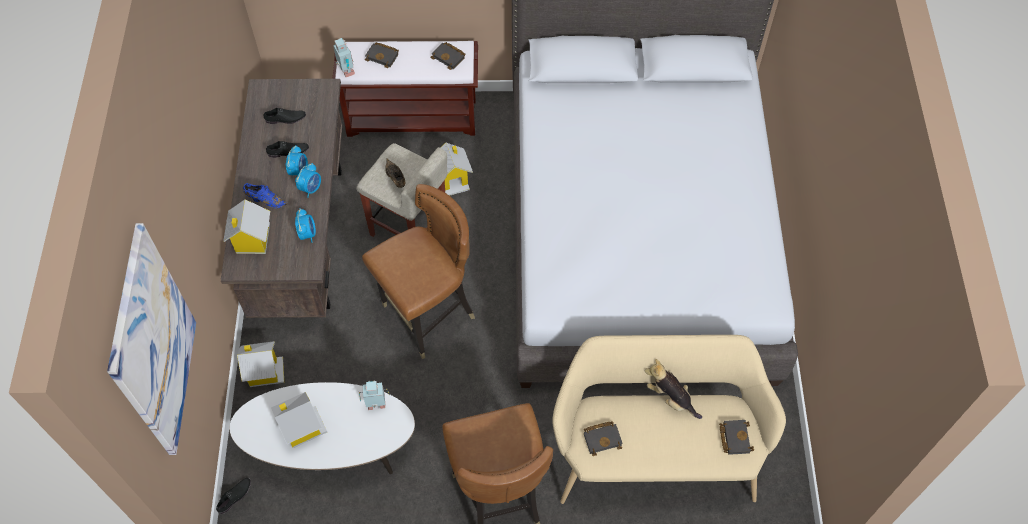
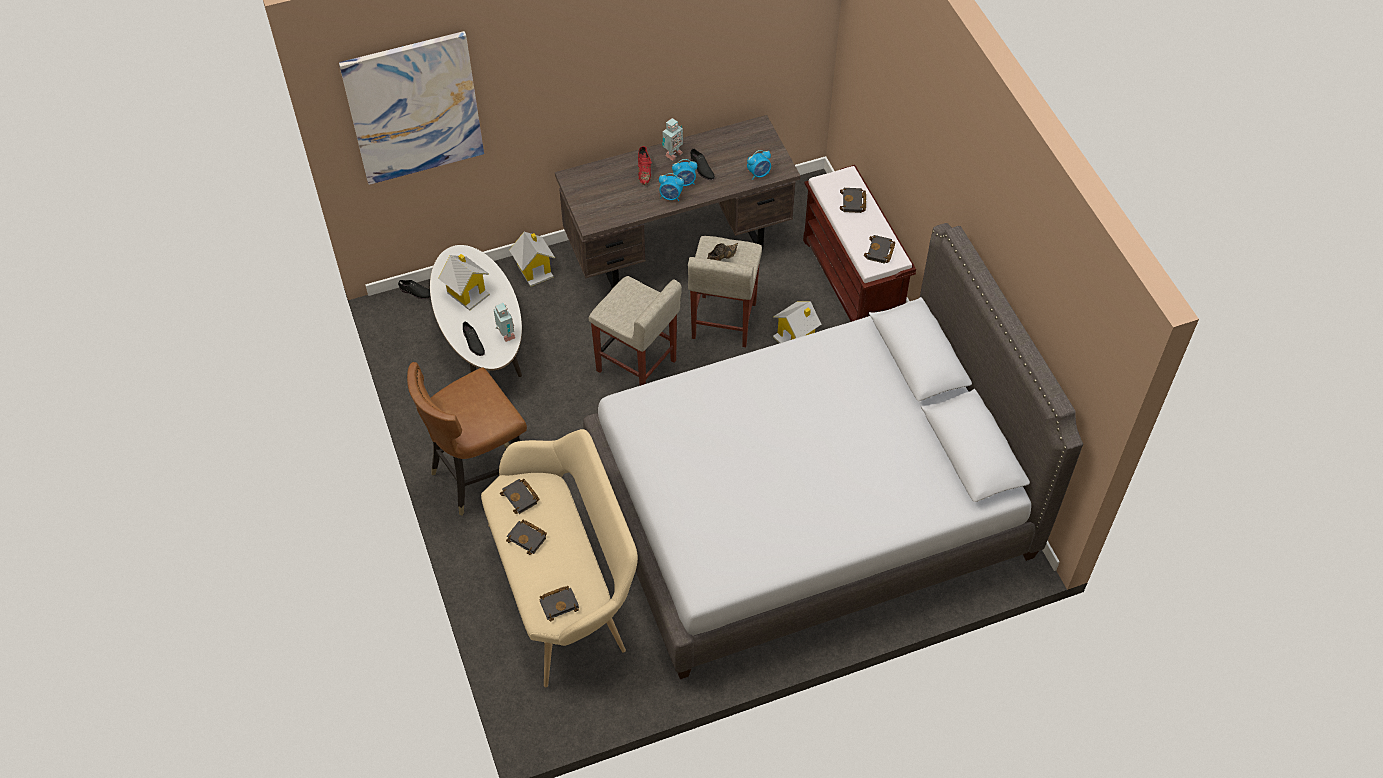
camera: 70 degrees right, 5 degrees down
toy house [223,199,270,254] -> none
blue shoe [243,183,287,208] -> red shoe [638,146,652,185]
black shoe [264,108,306,124] -> black shoe moved to [463,322,485,356]
alarm clock [295,209,316,243] -> alarm clock moved to [747,150,771,180]
toy robot [333,38,355,77] -> toy robot moved to [662,118,683,161]
brown chair [362,184,475,359] -> beige stool [588,276,682,386]
plush toy [645,359,702,419] -> none
none -> black book [506,520,547,555]

